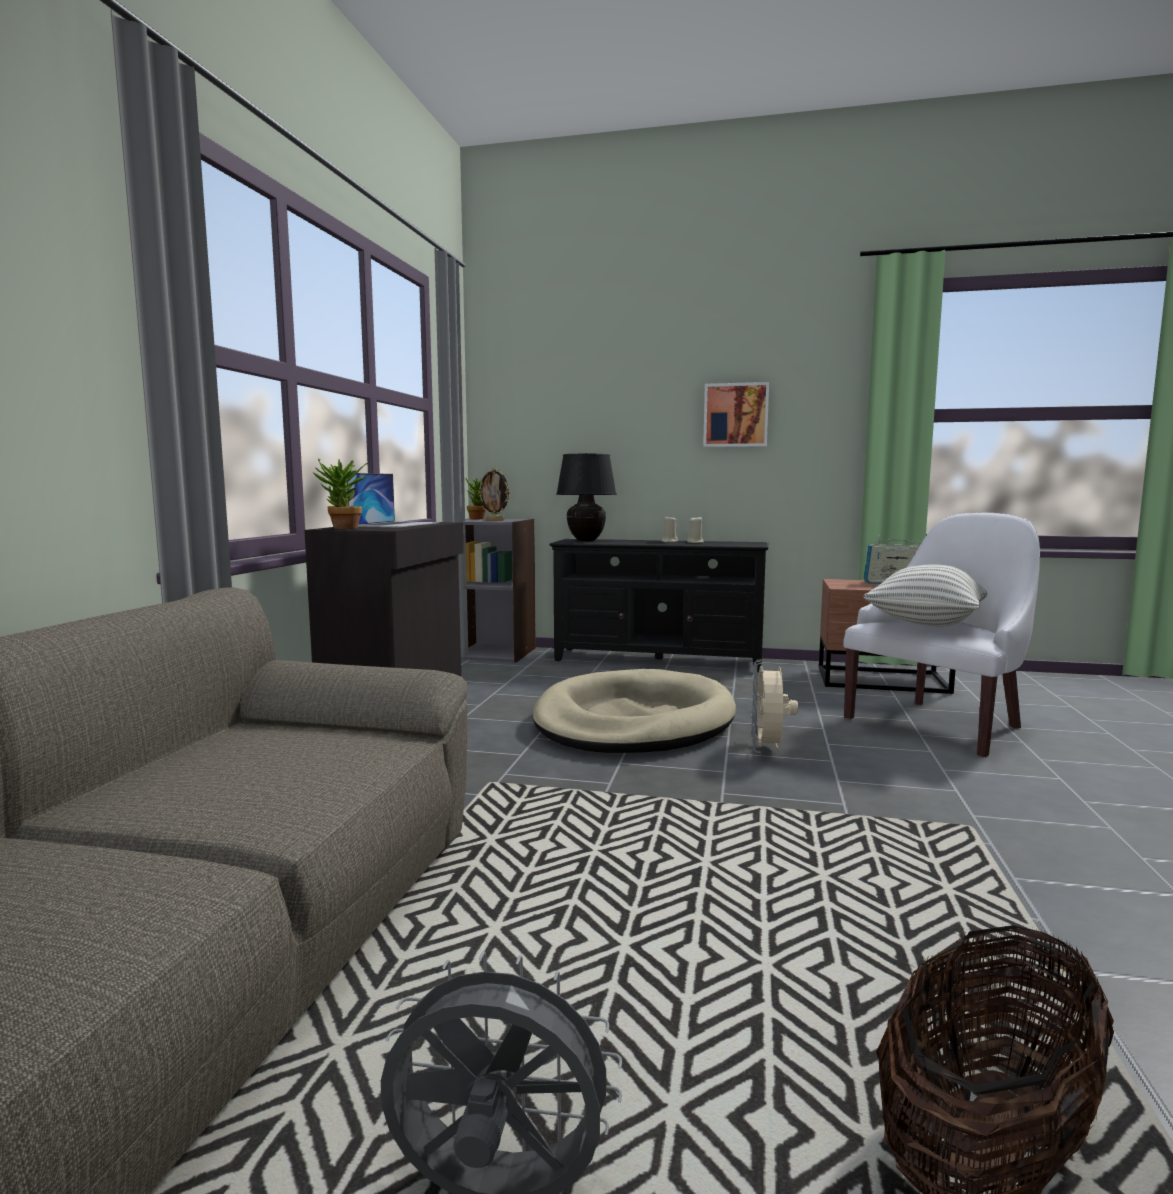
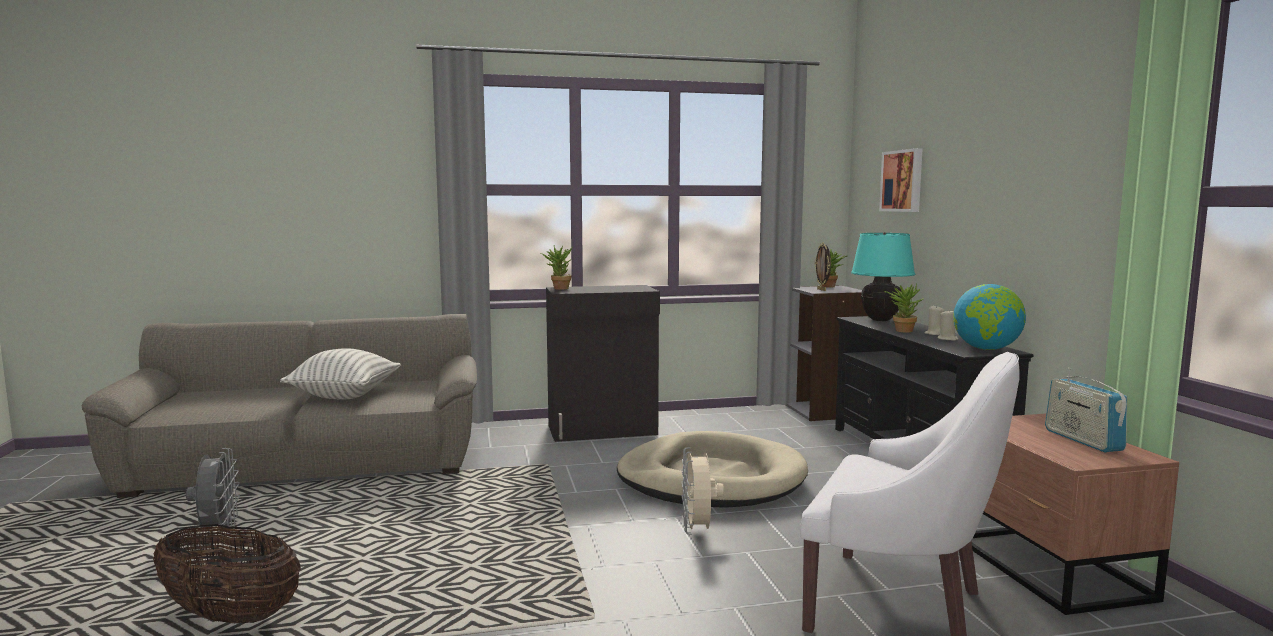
camera: 65 degrees right, 0 degrees up
laptop [347,473,440,527] -> none
black table lamp [556,453,617,541] -> turquoise table lamp [851,232,915,321]
picture [703,382,769,447] -> picture moved to [879,148,923,212]
beige fan [751,660,798,753] -> beige fan turned 75 degrees counterclockwise [681,447,724,535]
pillow [863,565,987,627] -> pillow moved to [280,348,401,400]
none -> potted plant [884,283,924,333]
none -> globe [953,284,1026,350]

